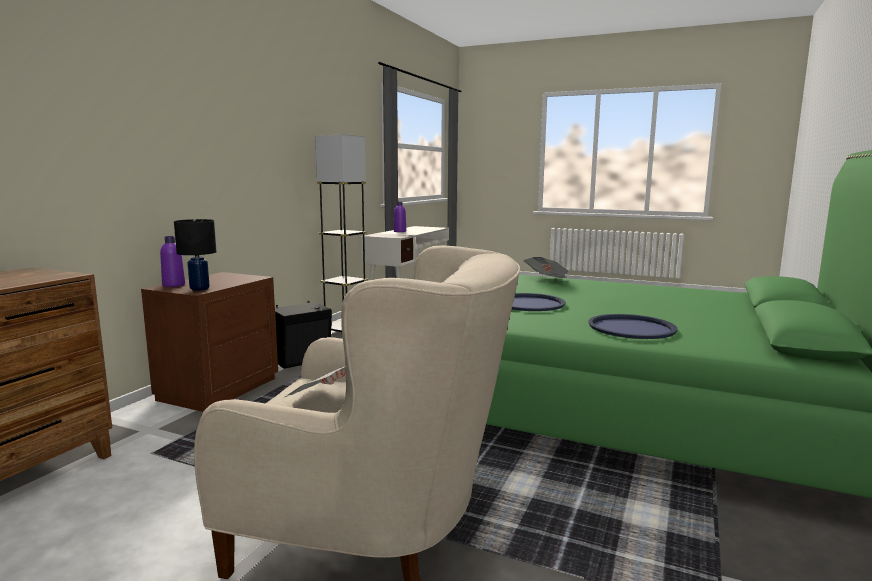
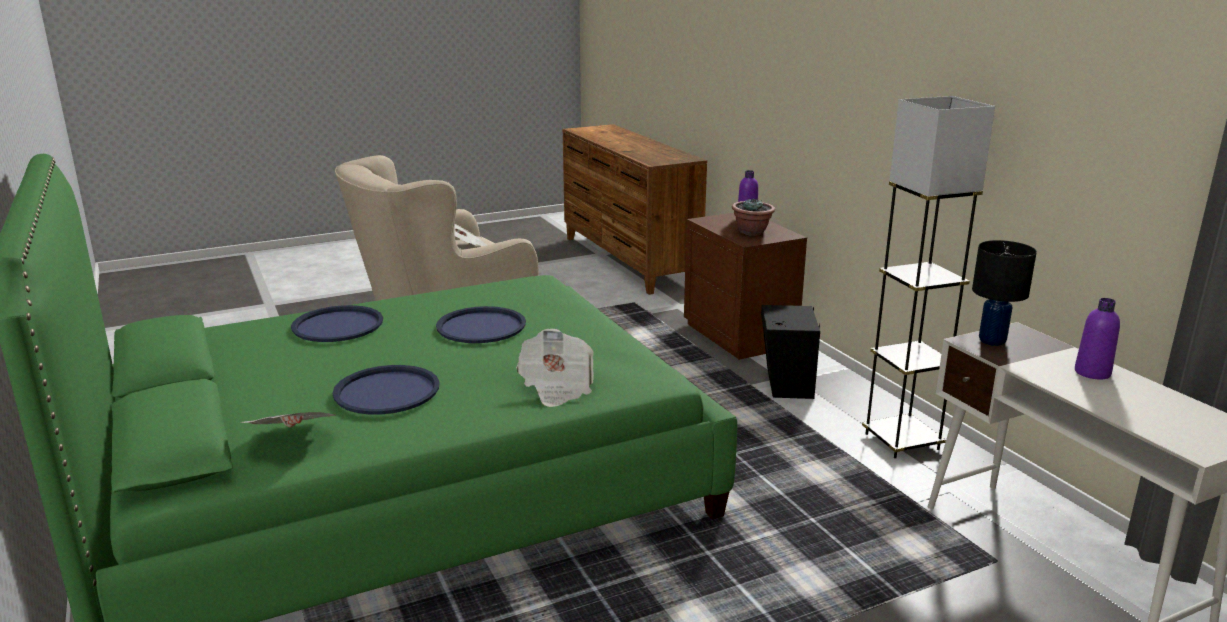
camera: 130 degrees right, 10 degrees up
black table lamp [174,219,217,291] -> black table lamp moved to [972,240,1037,346]
none -> newspaper [241,412,335,427]
none -> blue tray [333,365,439,414]
none -> potted plant [732,198,775,236]

